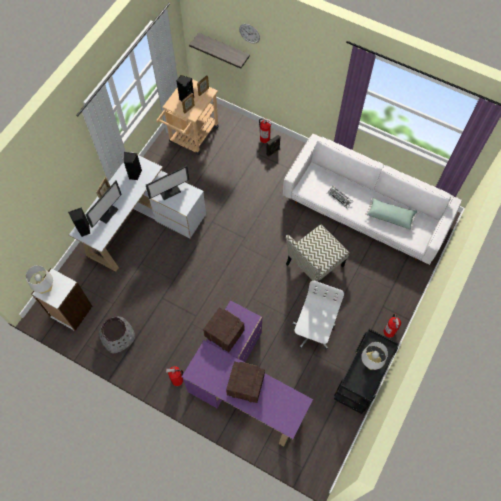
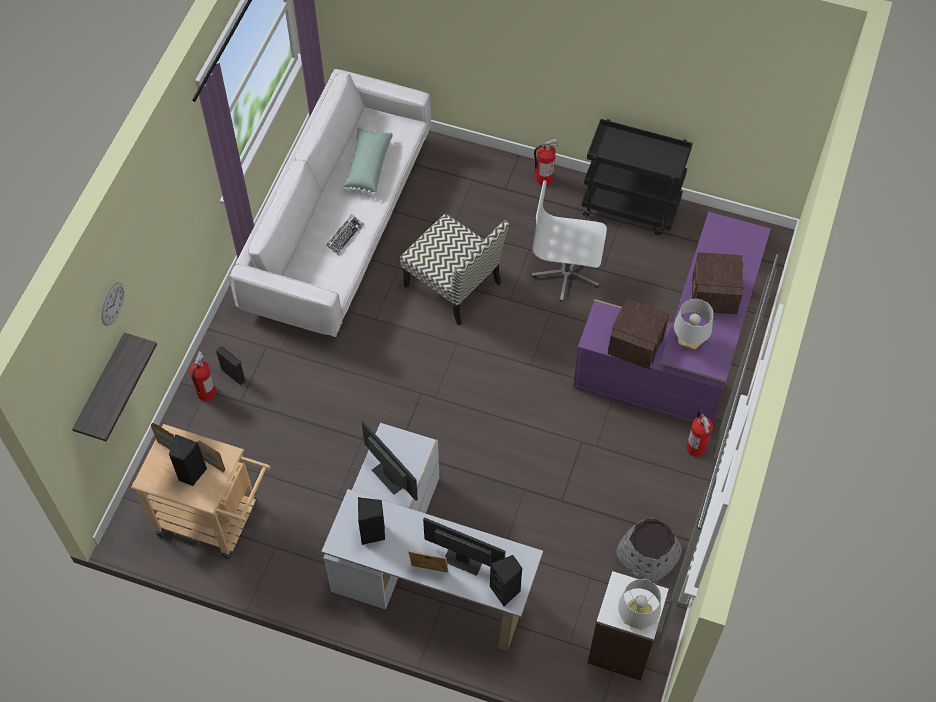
camera: 100 degrees left, 5 degrees down
grey table lamp [361,342,388,370] -> grey table lamp moved to [674,299,713,349]

